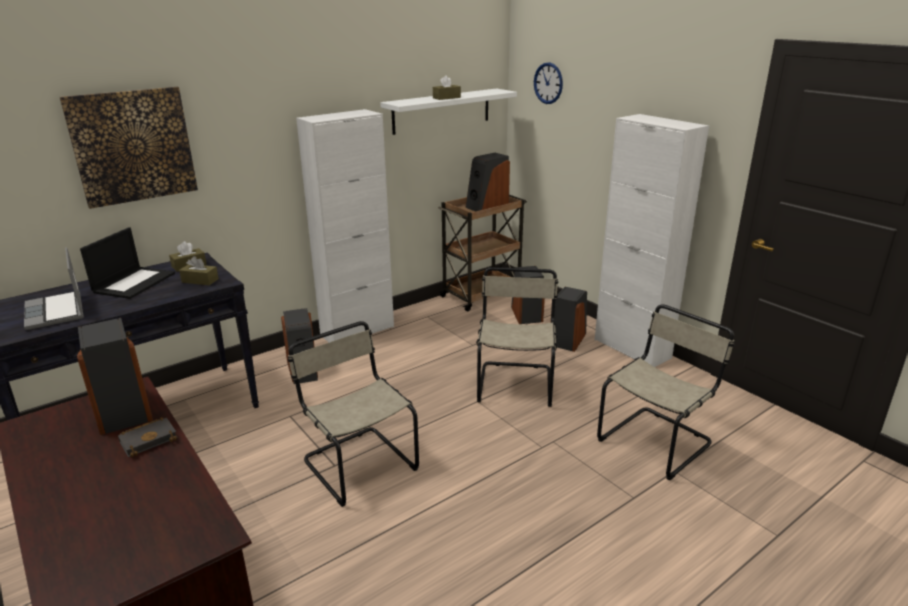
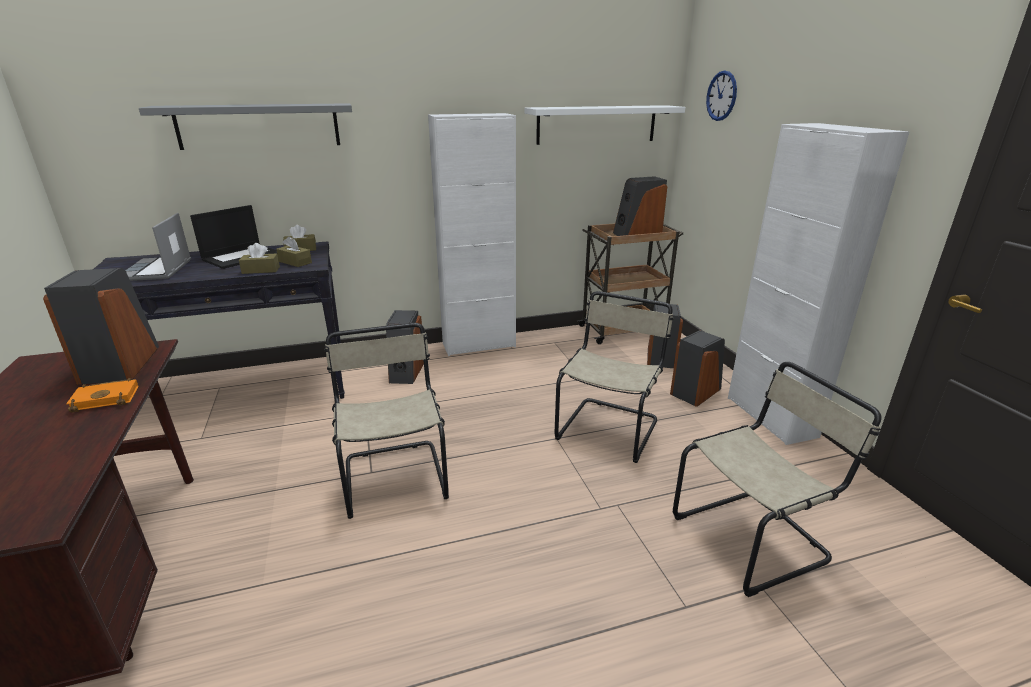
camera: 20 degrees right, 0 degrees up
picture [60,87,198,209] -> grey shelf [139,103,352,150]
black book [118,418,178,457] -> orange book [66,378,139,413]
brown tissue box [433,75,461,100] -> brown tissue box moved to [239,243,280,274]

